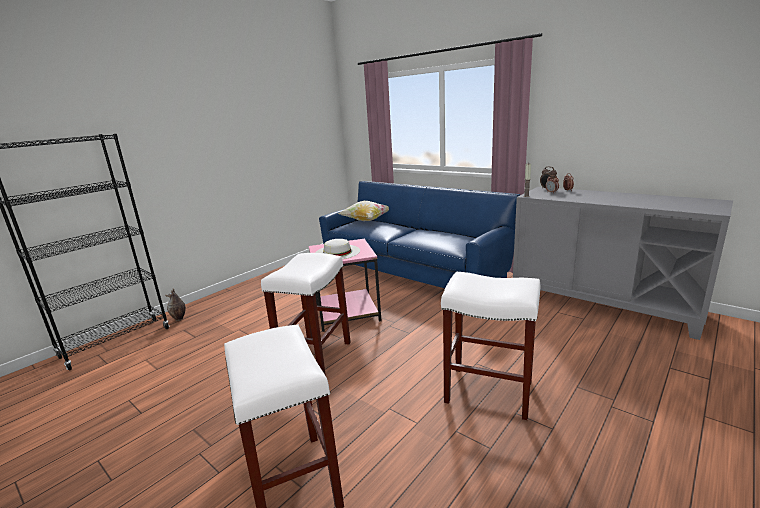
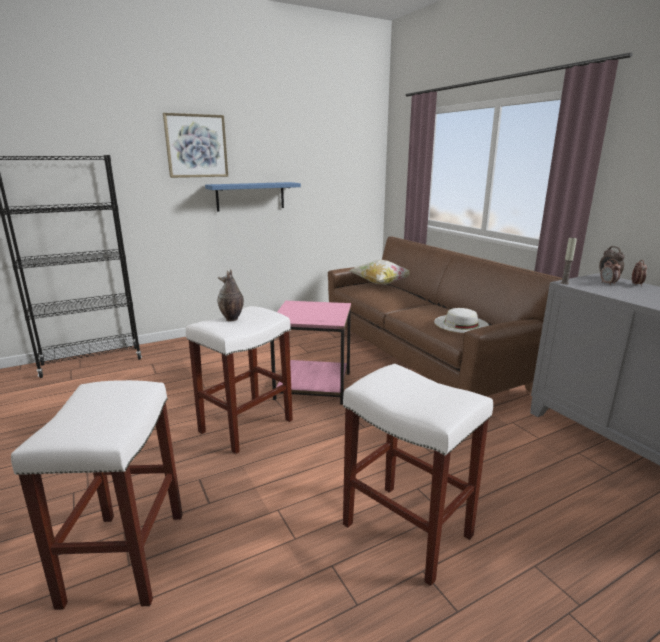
camera: 20 degrees right, 0 degrees up
vase [165,289,186,321] -> vase moved to [218,269,244,322]
white hat [315,239,360,259] -> white hat moved to [434,308,489,333]
blue sofa [319,181,520,288] -> brown sofa [328,236,562,396]
none -> picture [163,113,228,178]
none -> blue shelf [205,182,301,212]

